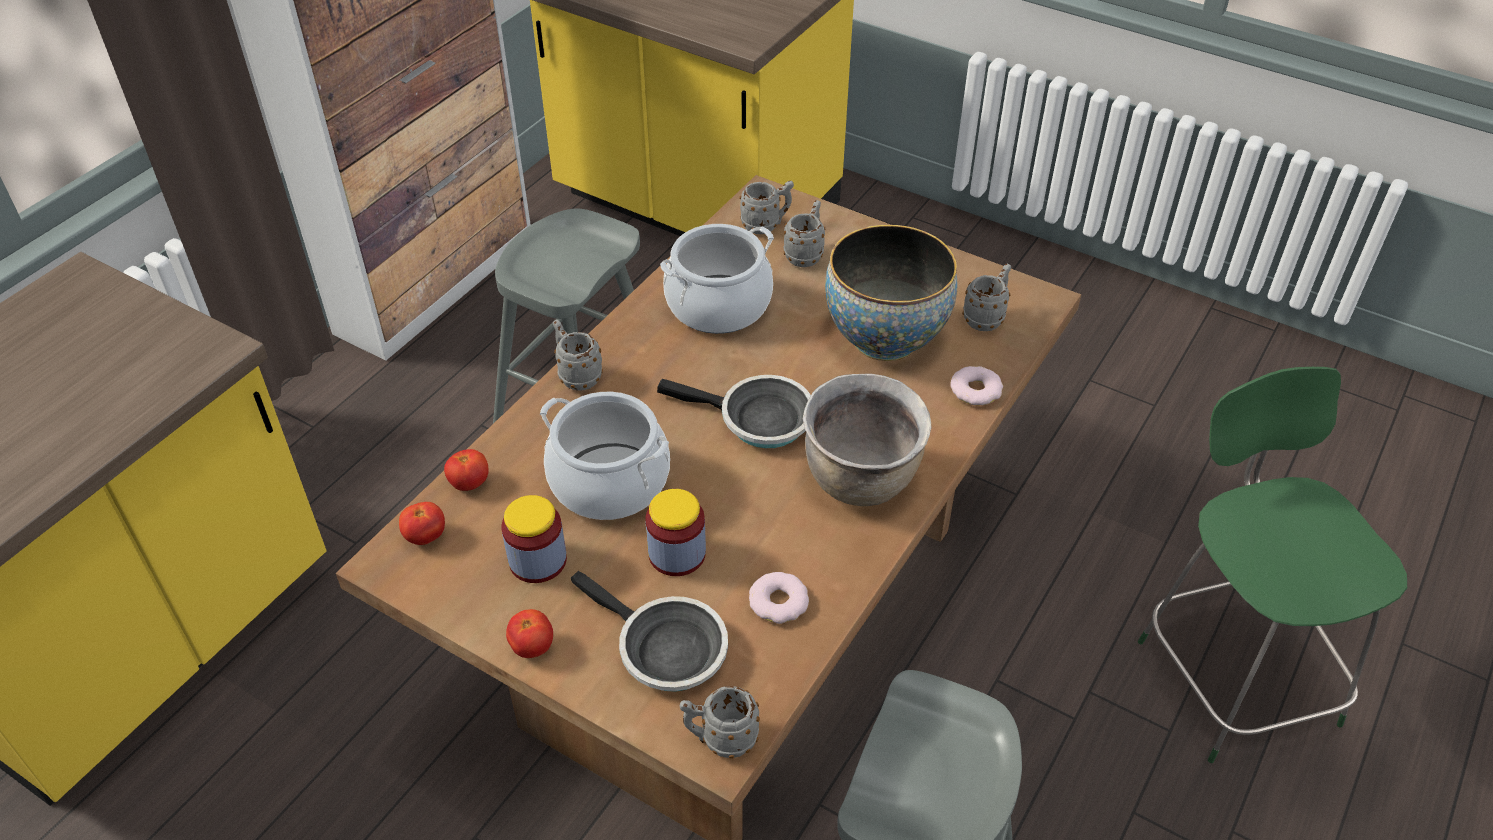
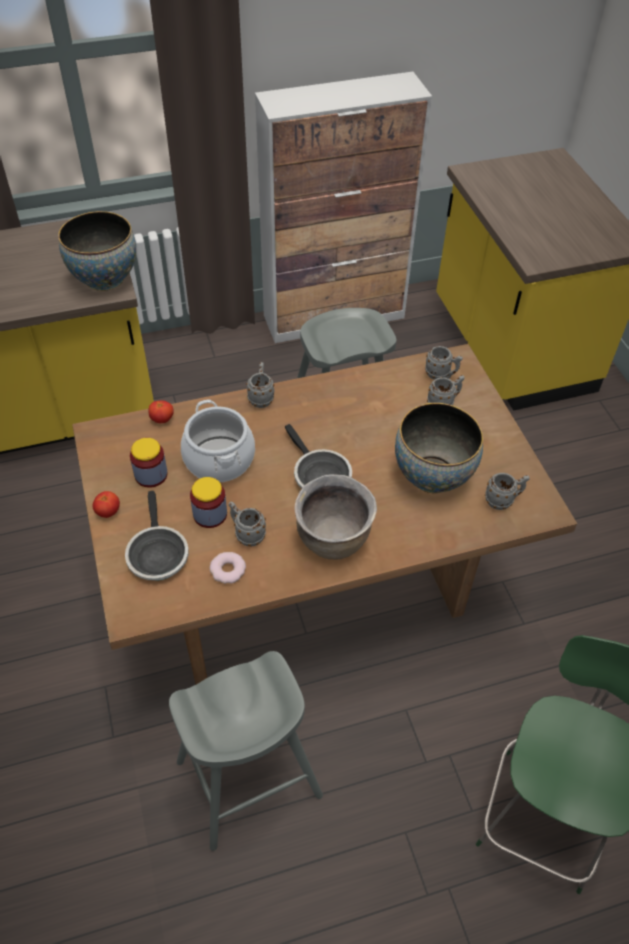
camera: 40 degrees right, 5 degrees up
tomato [399,502,445,545] -> none
cooking pot [660,224,774,334] -> none
grey mug [679,686,760,758] -> grey mug moved to [229,502,266,546]
donut [950,366,1003,405] -> none
none -> bowl [58,211,136,291]

